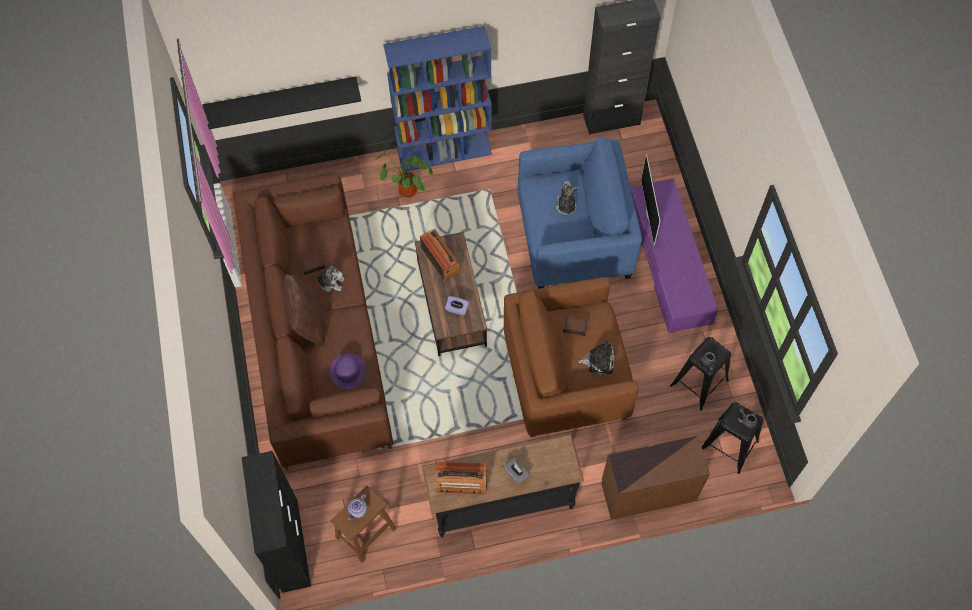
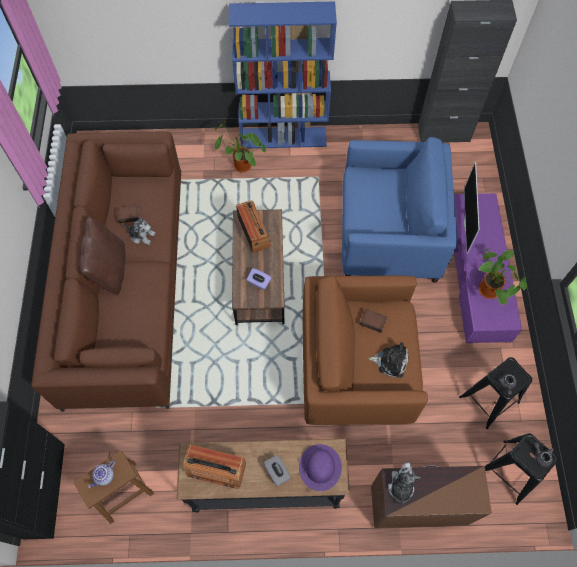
camera: 10 degrees right, 0 degrees up
black shelf [202,76,361,129] -> none
purple hat [330,353,366,389] -> purple hat moved to [299,444,342,491]
plush toy [556,181,578,216] -> plush toy moved to [388,463,421,507]
none -> potted plant [478,249,527,305]

